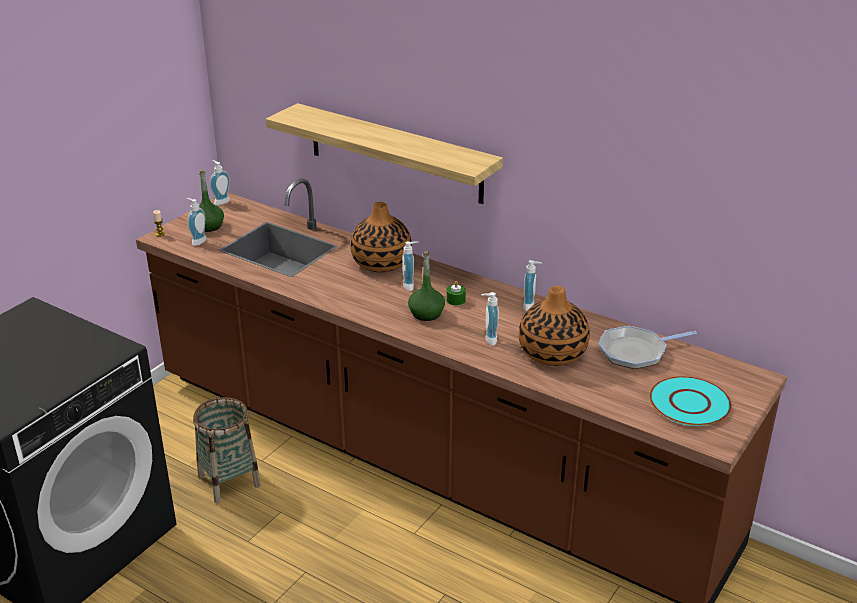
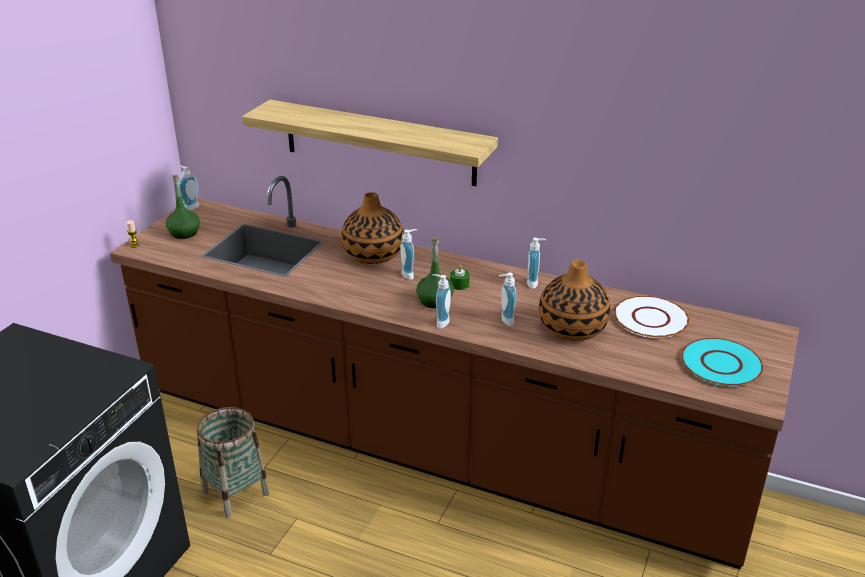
camera: 10 degrees left, 0 degrees up
soap dispenser [186,198,207,246] -> soap dispenser moved to [432,274,451,329]
frying pan [598,326,697,369] -> white plate [614,296,689,338]

